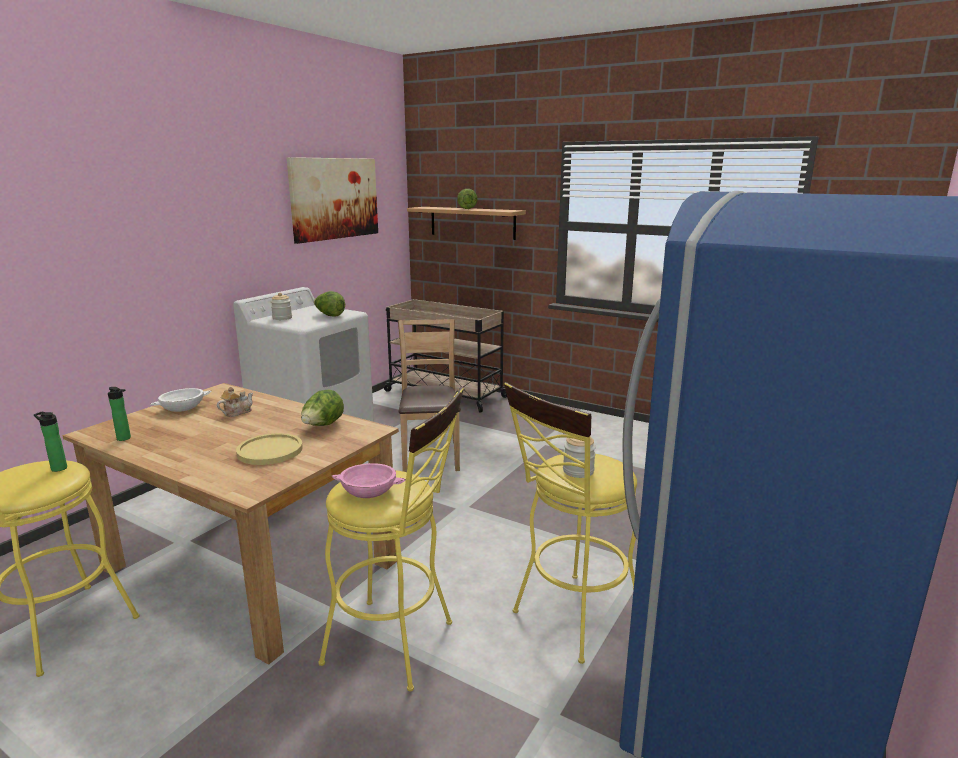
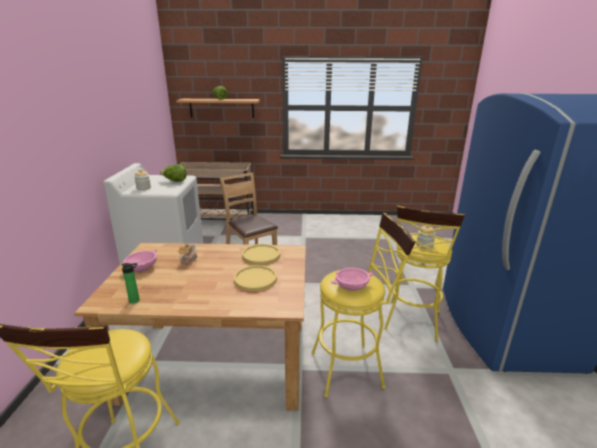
camera: 30 degrees left, 5 degrees up
bottle [34,412,67,472] -> none
white bowl [151,388,211,412] -> pink bowl [123,250,157,272]
picture [287,157,378,244] -> none
lettuce [301,389,344,426] -> yellow plate [242,244,280,265]

